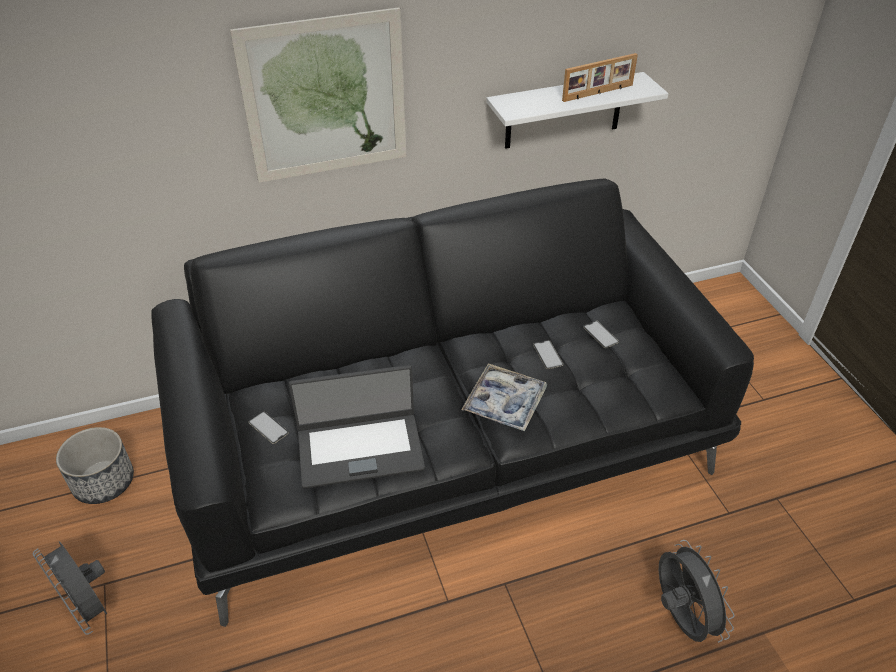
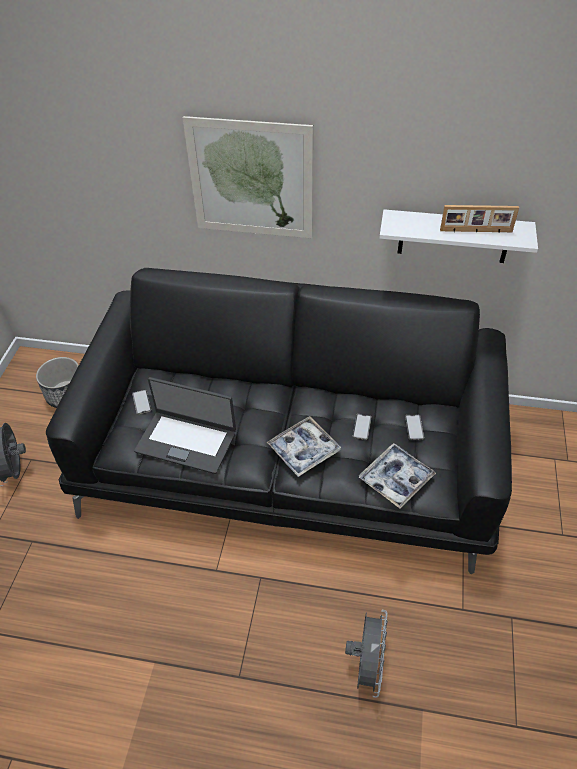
camera: 30 degrees right, 5 degrees up
none -> tray [359,443,436,508]

